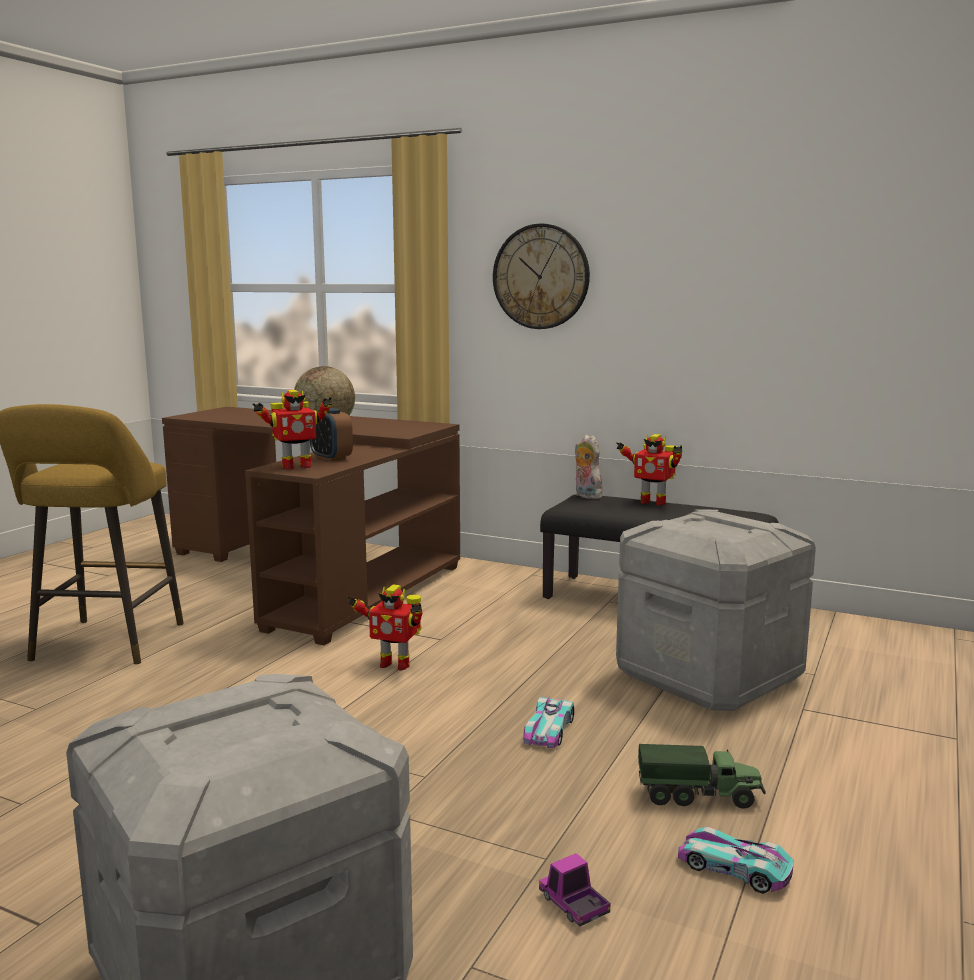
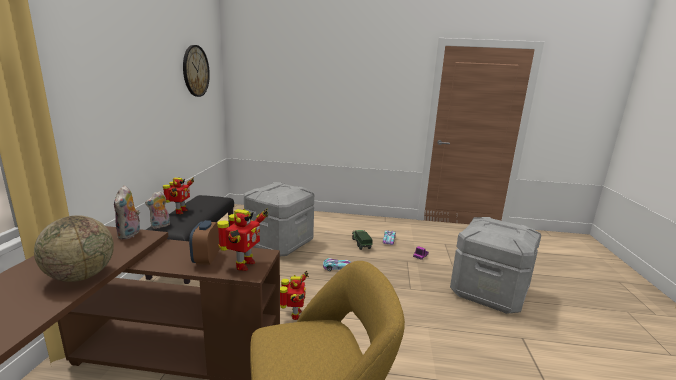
camera: 110 degrees left, 5 degrees up
toy robot [252,390,333,470] -> toy robot turned 60 degrees clockwise [217,209,268,271]
alarm clock [310,408,353,461] -> alarm clock turned 150 degrees clockwise [189,220,220,265]
wall clock [493,224,590,329] -> wall clock moved to [183,45,210,97]
none -> plush toy [114,185,140,239]

